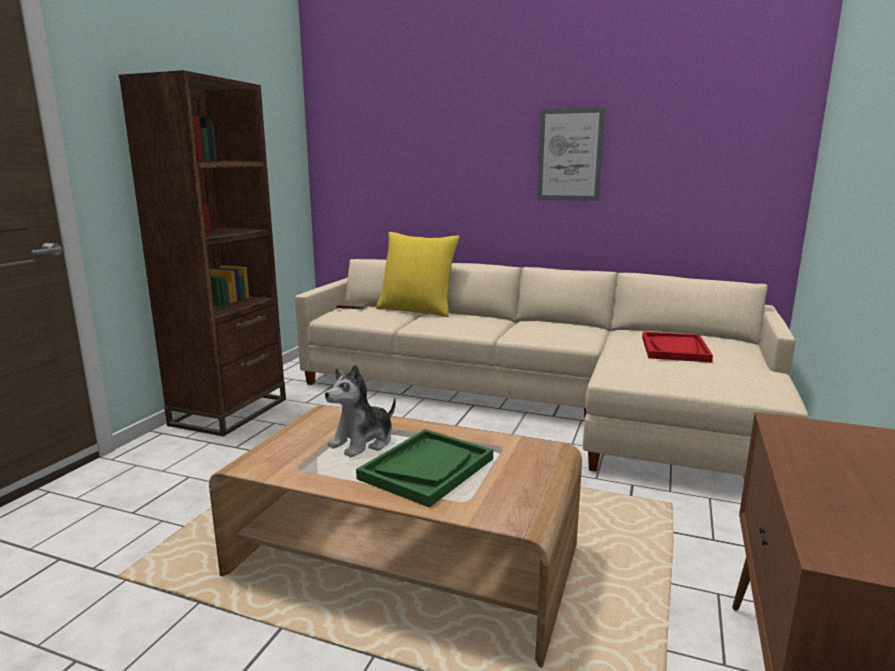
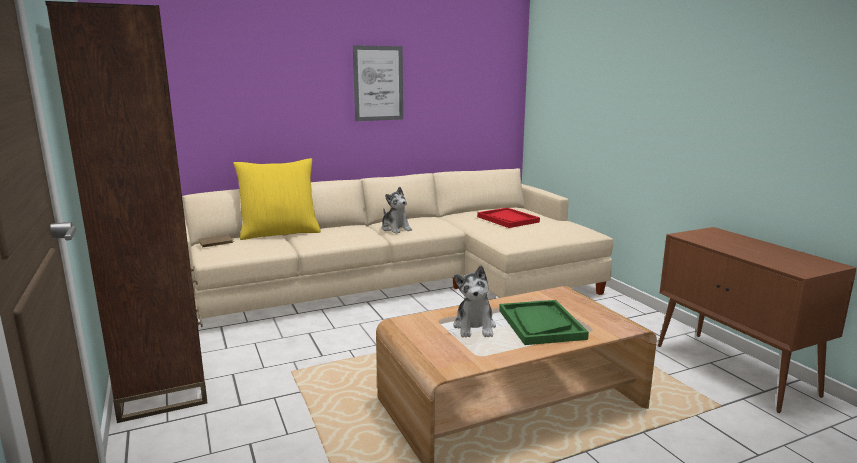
camera: 45 degrees left, 0 degrees up
none -> plush toy [382,186,412,234]

